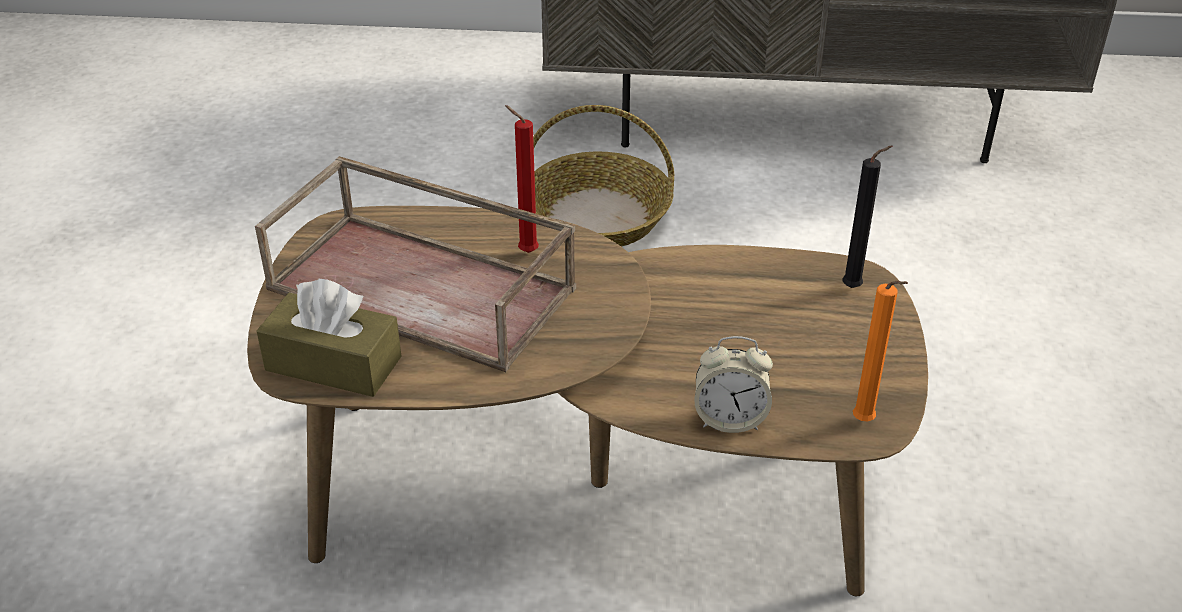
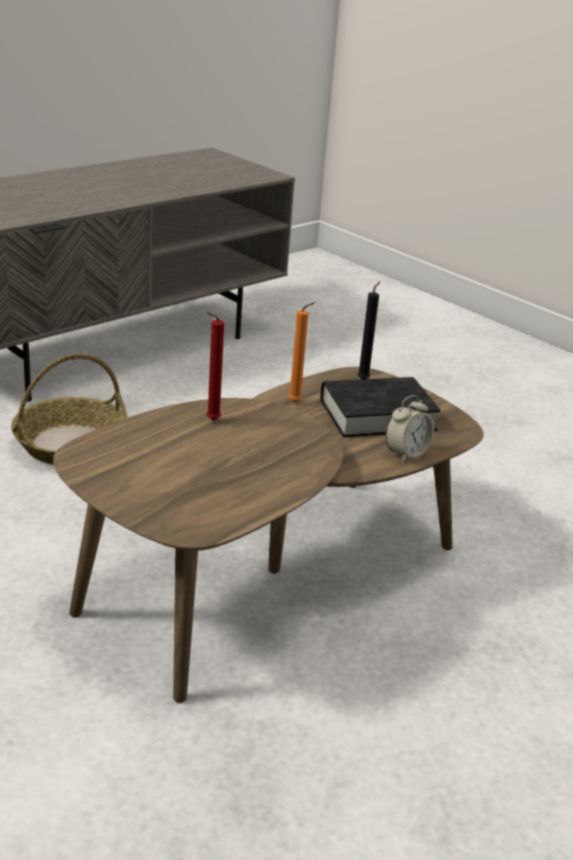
camera: 50 degrees left, 10 degrees down
brown tray [255,156,576,372] -> none
brown tissue box [256,279,402,397] -> none
orange candle [853,280,908,421] -> orange candle moved to [289,302,316,402]
none -> black book [321,377,440,437]

